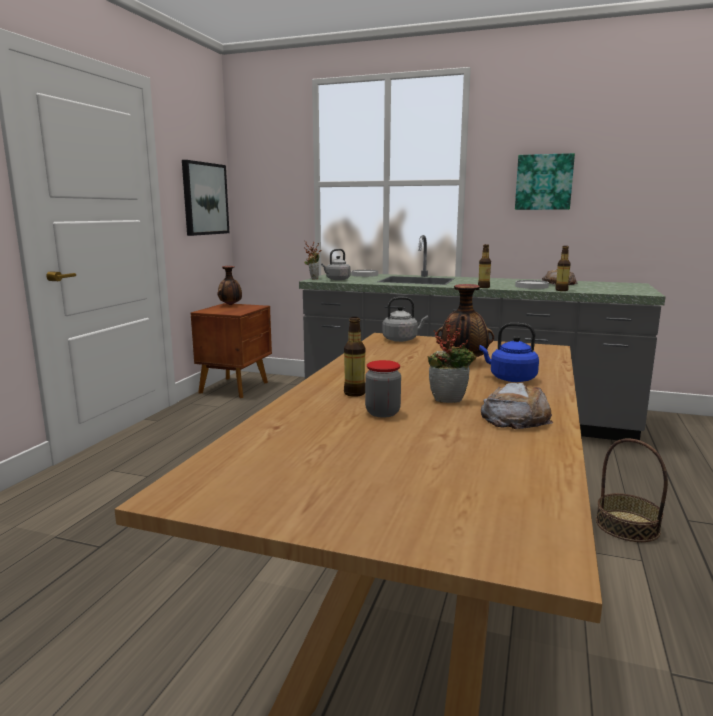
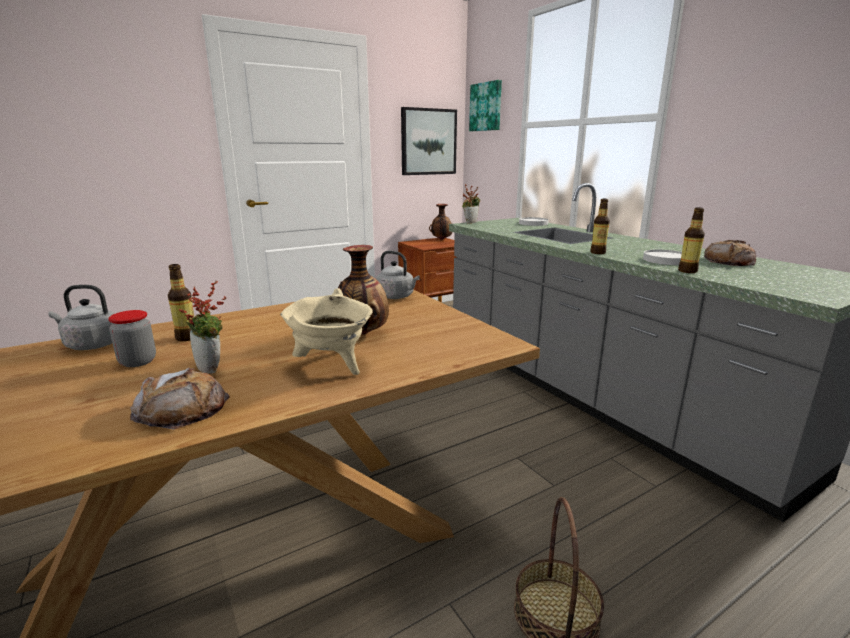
camera: 40 degrees right, 5 degrees up
grey kettle [321,249,351,280] -> grey kettle moved to [48,285,115,350]
blue kettle [479,323,539,382] -> beige cooking pot [280,288,373,375]
picture [515,153,575,210] -> picture moved to [469,80,502,131]

